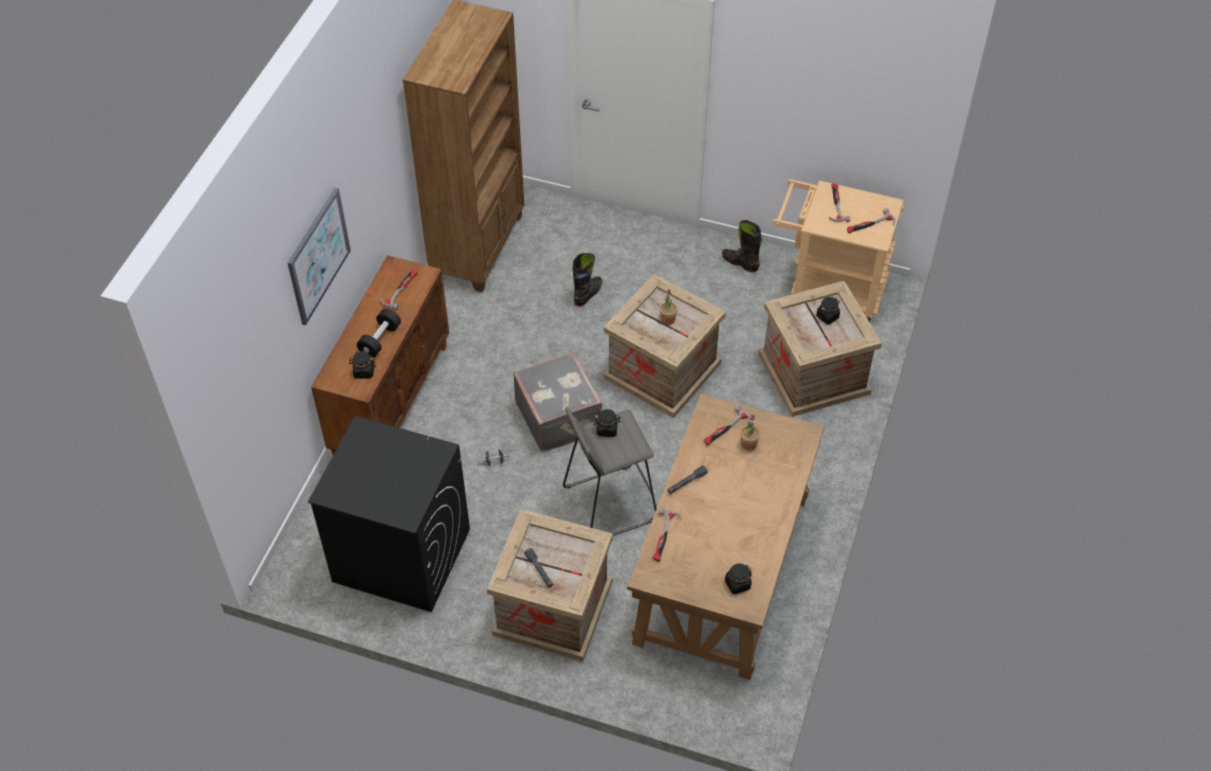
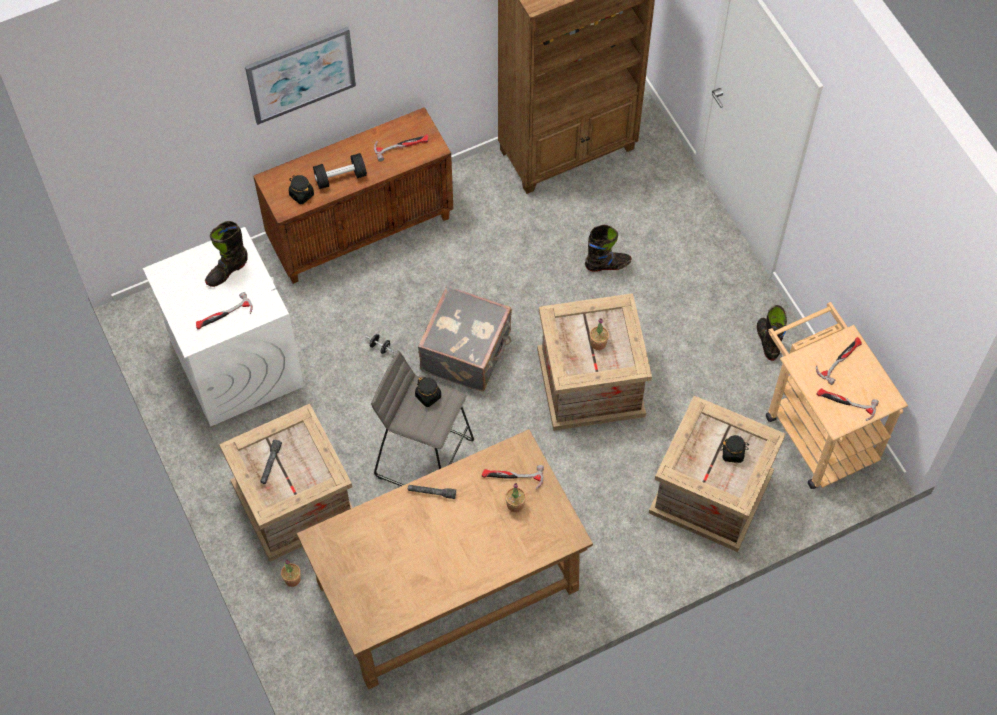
camera: 45 degrees right, 10 degrees up
black washing machine [308,416,470,612] -> white washing machine [143,227,304,427]
hammer [652,508,682,562] -> hammer moved to [196,292,253,330]
black jar [725,563,752,594] -> none
none -> black boot [205,221,248,287]
none -> potted plant [281,560,301,587]

